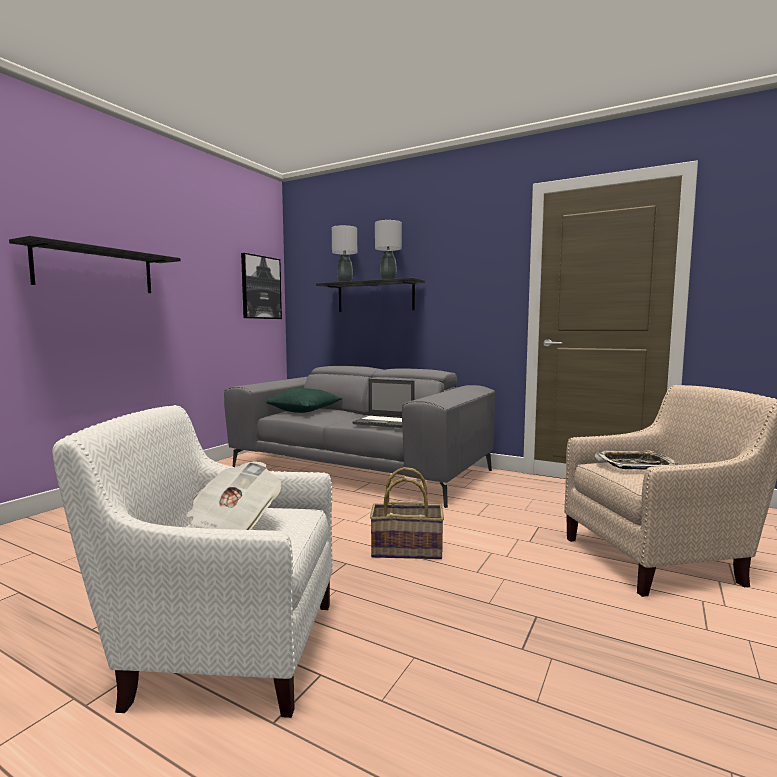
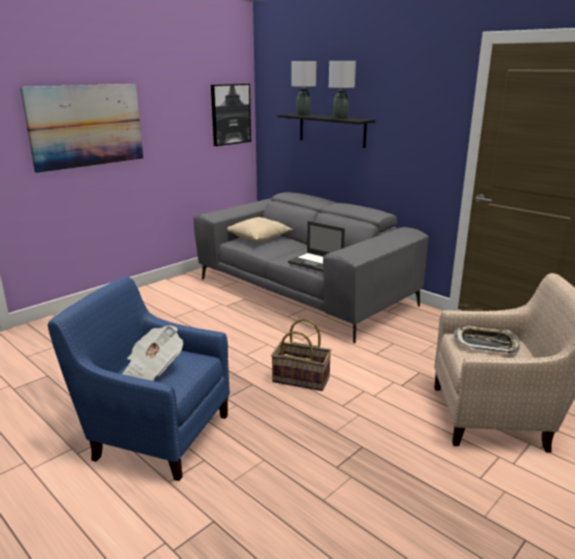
camera: 15 degrees right, 15 degrees up
black shelf [9,236,181,293] -> picture [20,84,143,173]
white armchair [53,405,333,718] -> blue armchair [48,277,230,481]
green pillow [266,388,343,413] -> beige pillow [227,217,293,242]

